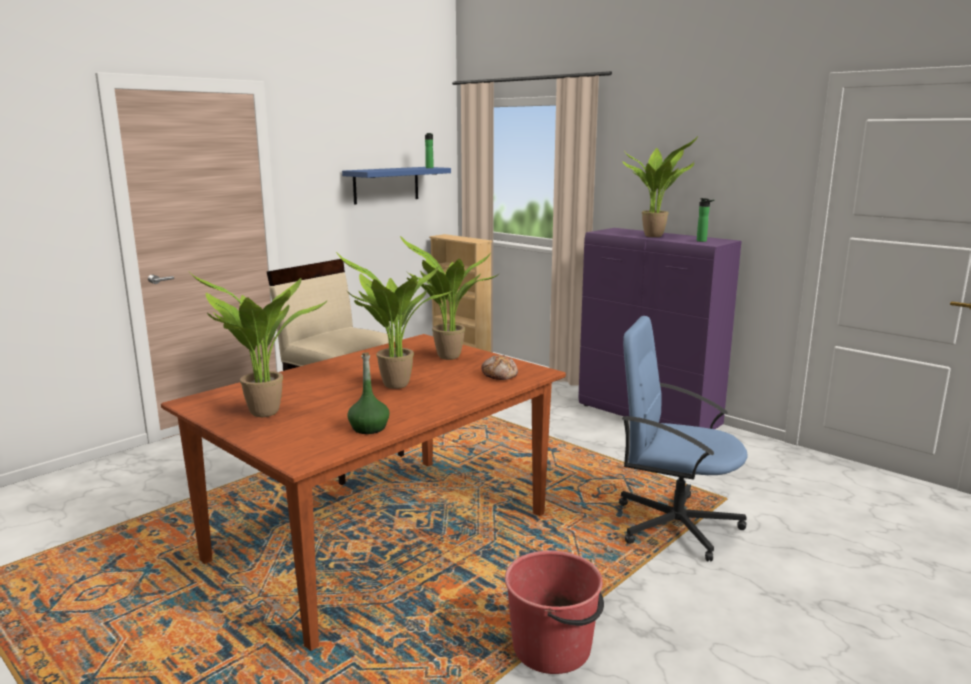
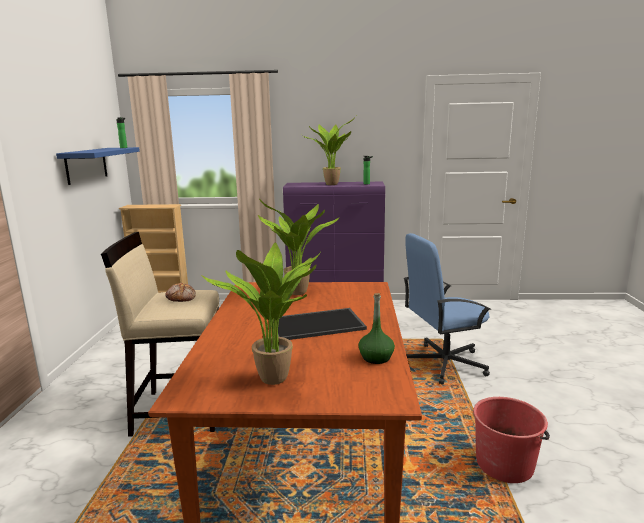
camera: 40 degrees left, 0 degrees up
potted plant [336,252,455,389] -> tray [273,308,367,340]
bread [481,355,518,380] -> bread moved to [165,283,196,302]

